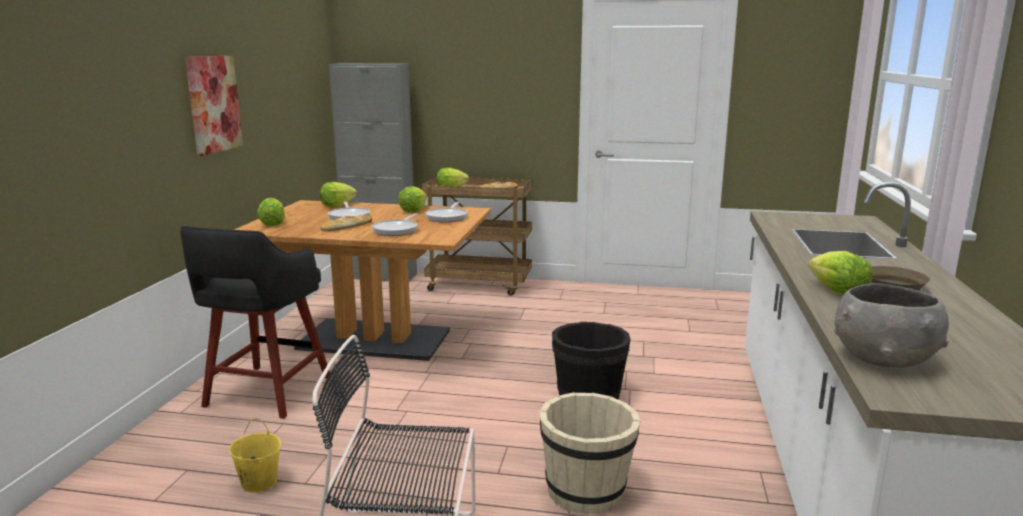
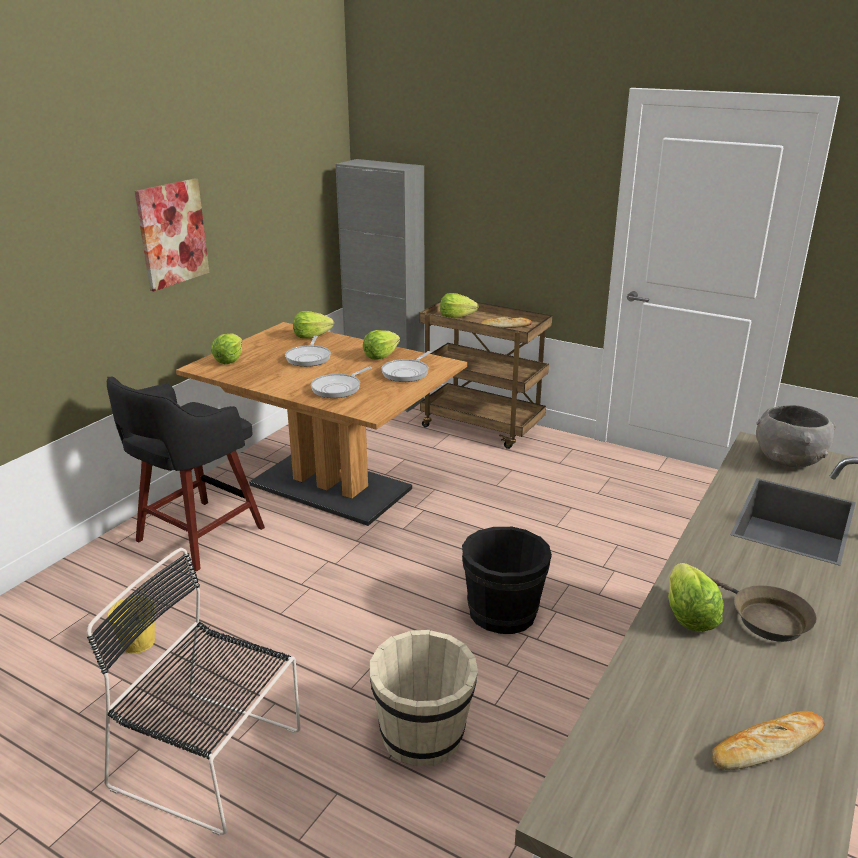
camera: 20 degrees right, 10 degrees up
bread [320,215,372,231] -> bread moved to [712,711,825,770]
grey bowl [834,283,949,367] -> grey bowl moved to [756,405,836,467]

